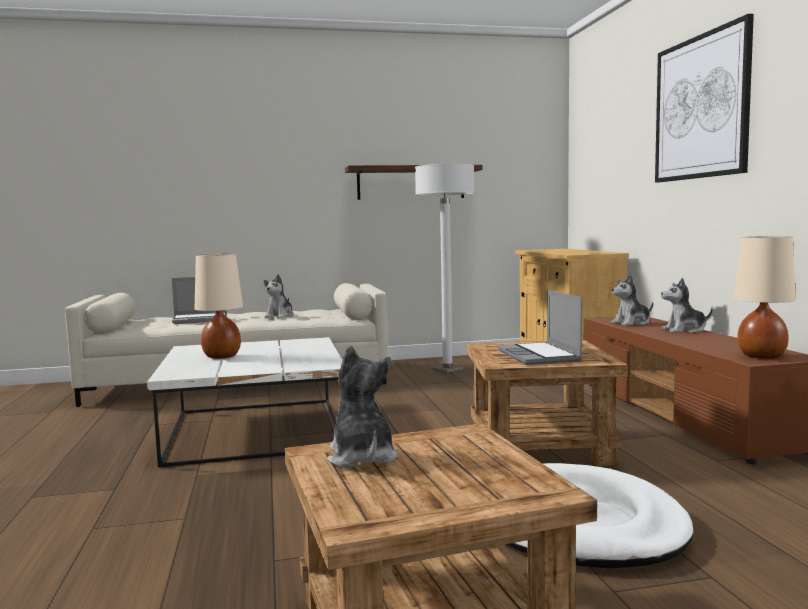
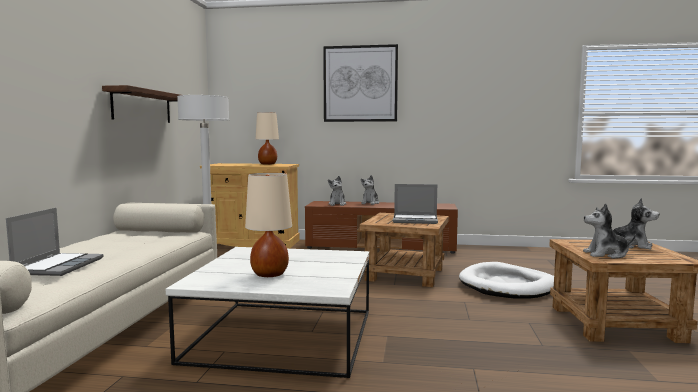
camera: 70 degrees left, 0 degrees up
plush toy [264,274,294,319] -> plush toy moved to [613,198,659,250]
beige table lamp [733,236,796,359] -> beige table lamp moved to [255,112,279,165]

